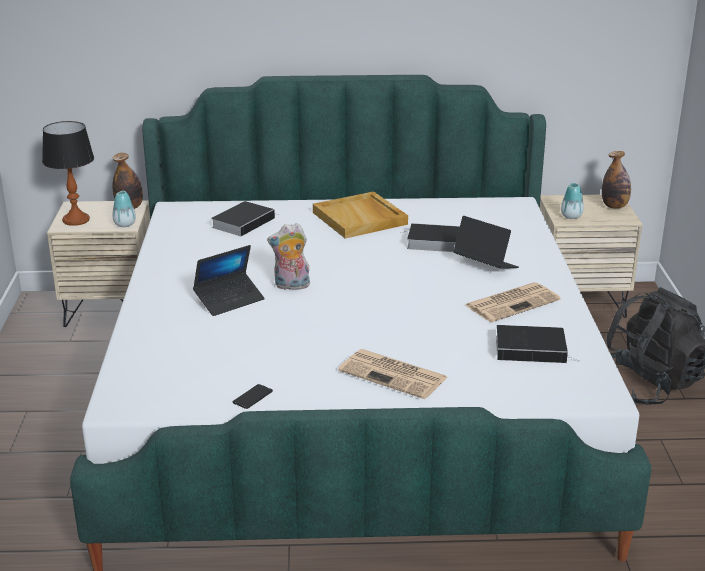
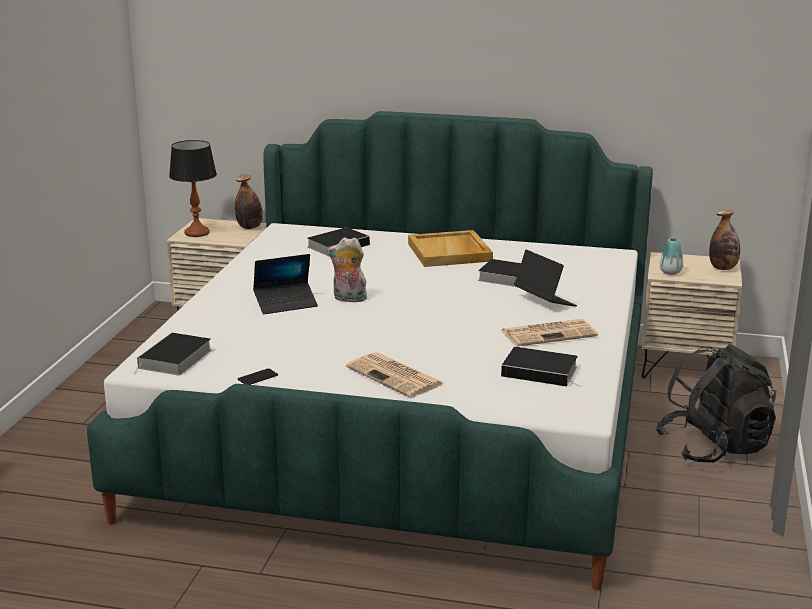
camera: 15 degrees right, 5 degrees down
vase [113,191,136,227] -> none
none -> book [134,333,211,375]

